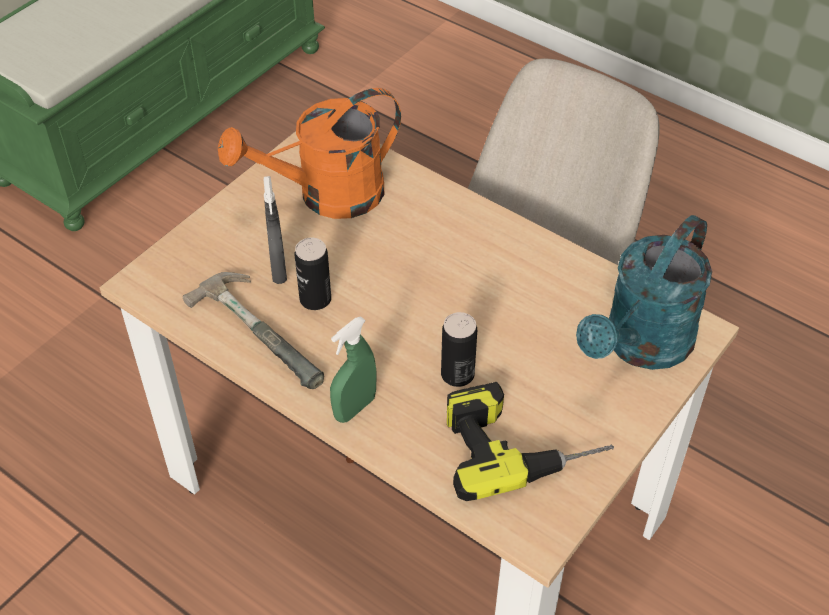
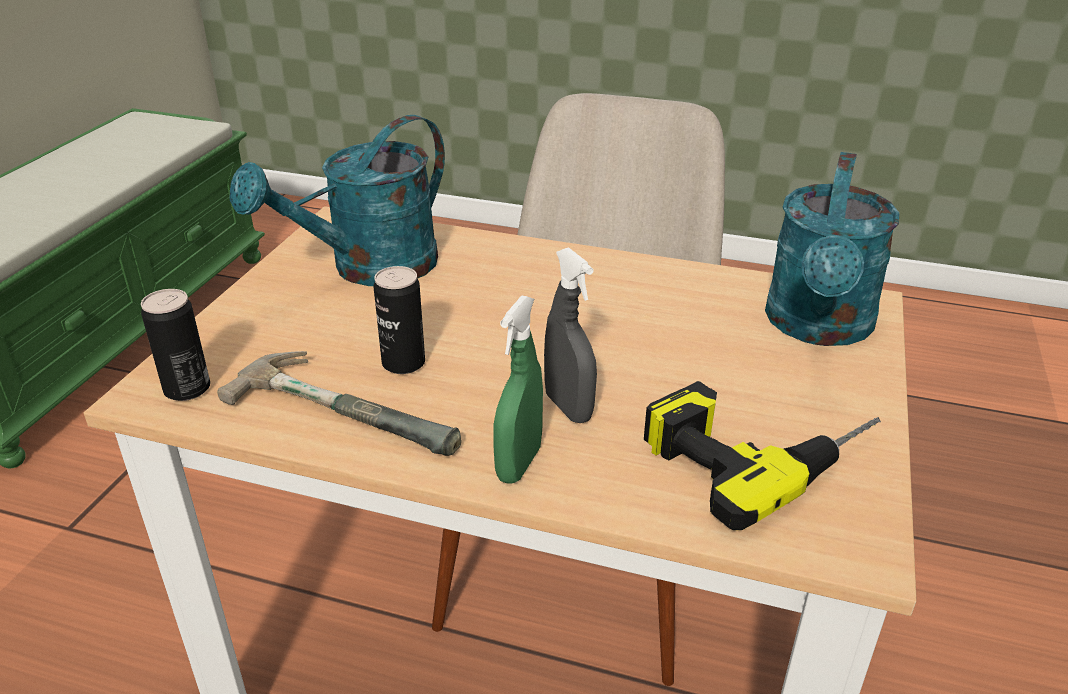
camera: 20 degrees left, 15 degrees down
orange watering can [218,88,401,219] -> turquoise watering can [229,115,445,286]
grey spray bottle [264,176,287,284] -> grey spray bottle moved to [544,247,597,423]
can [441,312,477,387] -> can moved to [141,289,210,401]

